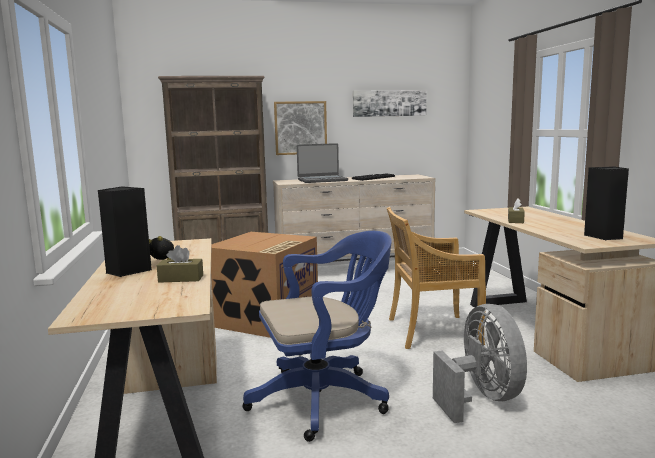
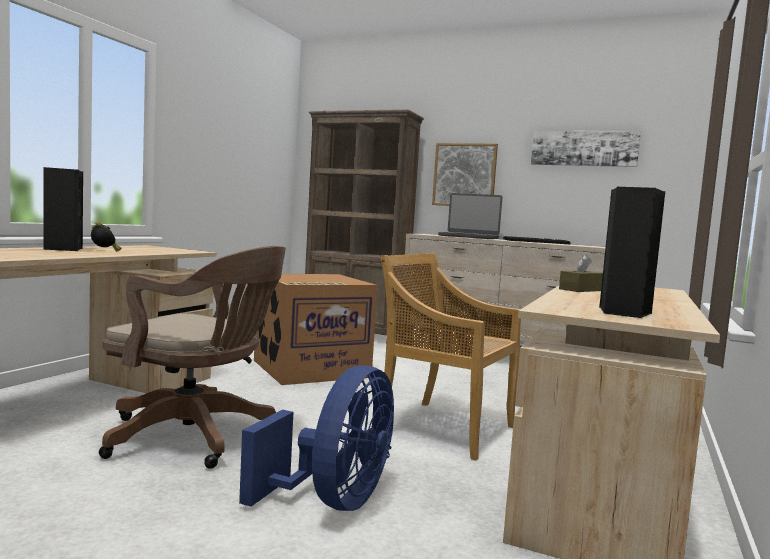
camera: 35 degrees right, 5 degrees down
brown tissue box [157,245,203,283] -> none
blue office chair [243,231,392,442] -> brown office chair [99,246,286,469]
grey fan [433,304,527,423] -> blue fan [239,365,394,511]

